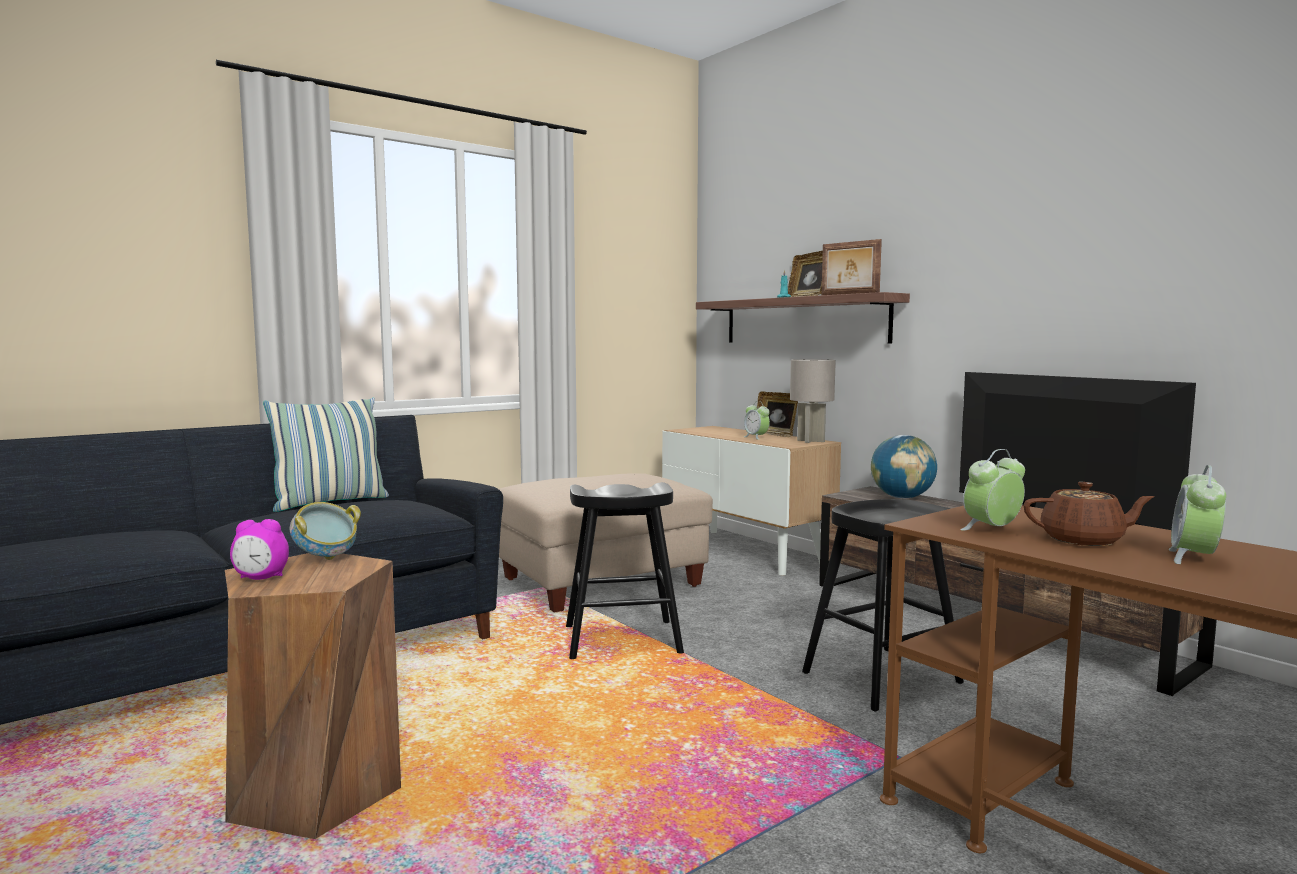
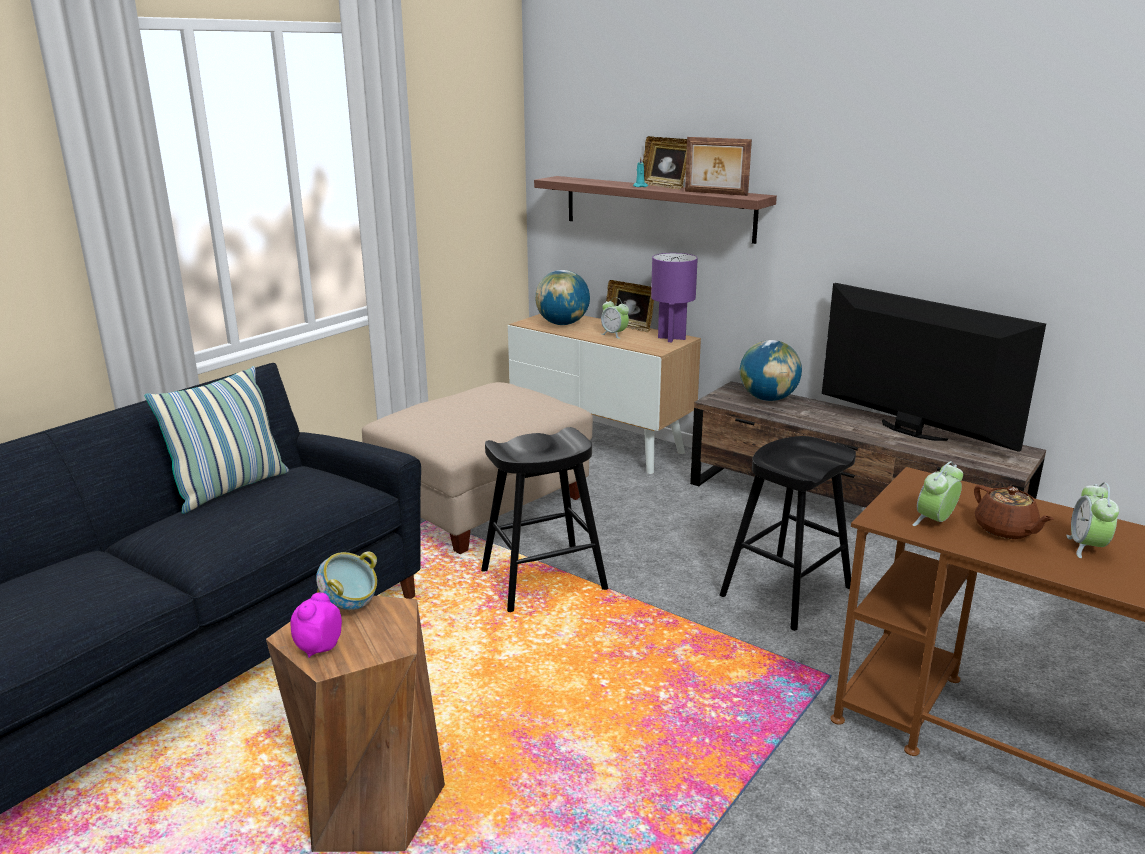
camera: 15 degrees left, 15 degrees up
alarm clock [230,519,289,580] -> alarm clock turned 135 degrees clockwise [290,593,342,658]
grey table lamp [790,359,836,443] -> purple table lamp [651,253,698,342]
brown teapot [1023,482,1155,546] -> brown teapot turned 75 degrees clockwise [974,485,1054,539]
none -> globe [535,270,590,325]

